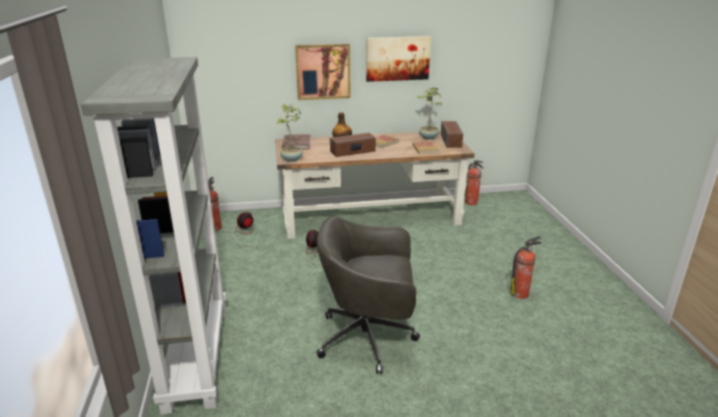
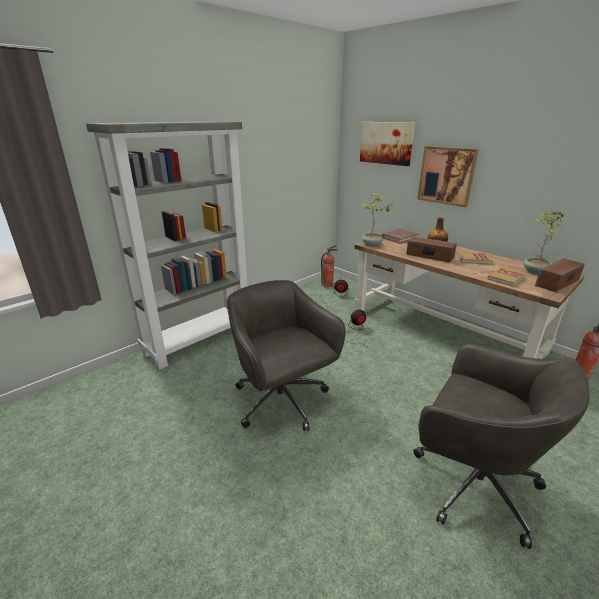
camera: 55 degrees right, 0 degrees up
picture [366,36,431,82] -> picture moved to [360,122,415,166]
fire extinguisher [510,236,542,299] -> grey office chair [414,344,590,549]

